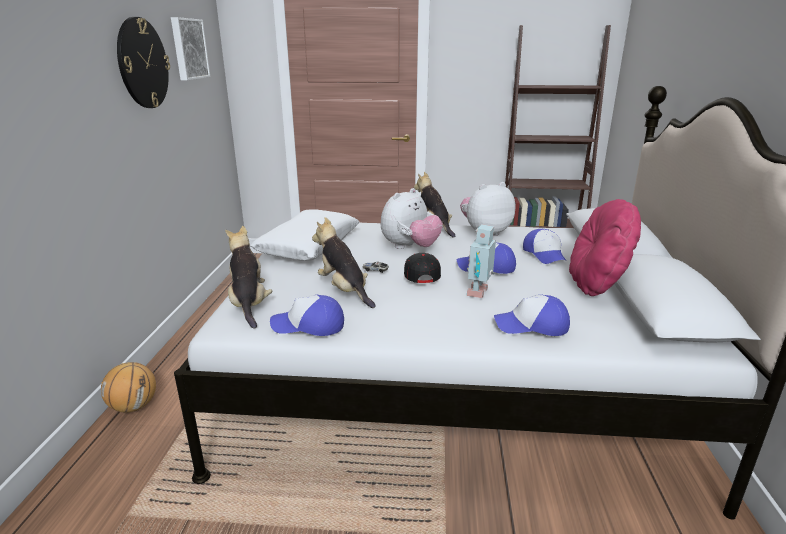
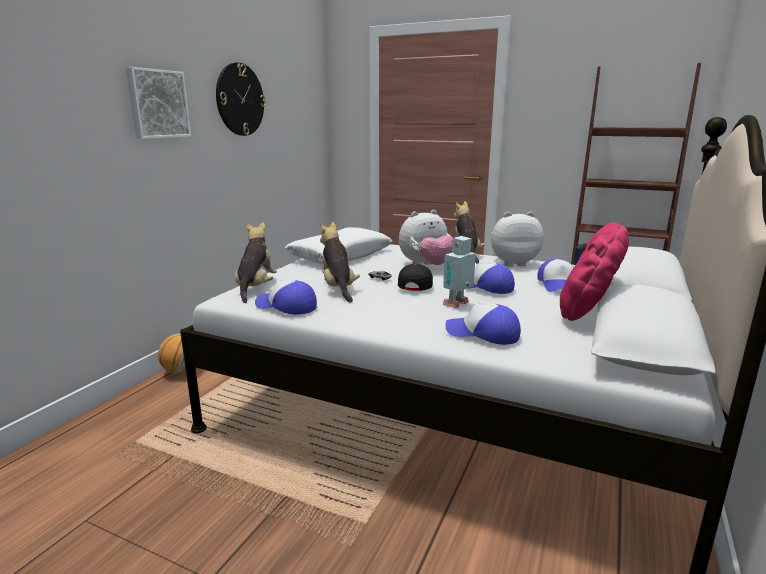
camera: 20 degrees right, 5 degrees down
picture [171,17,211,81] -> picture moved to [125,67,191,139]

